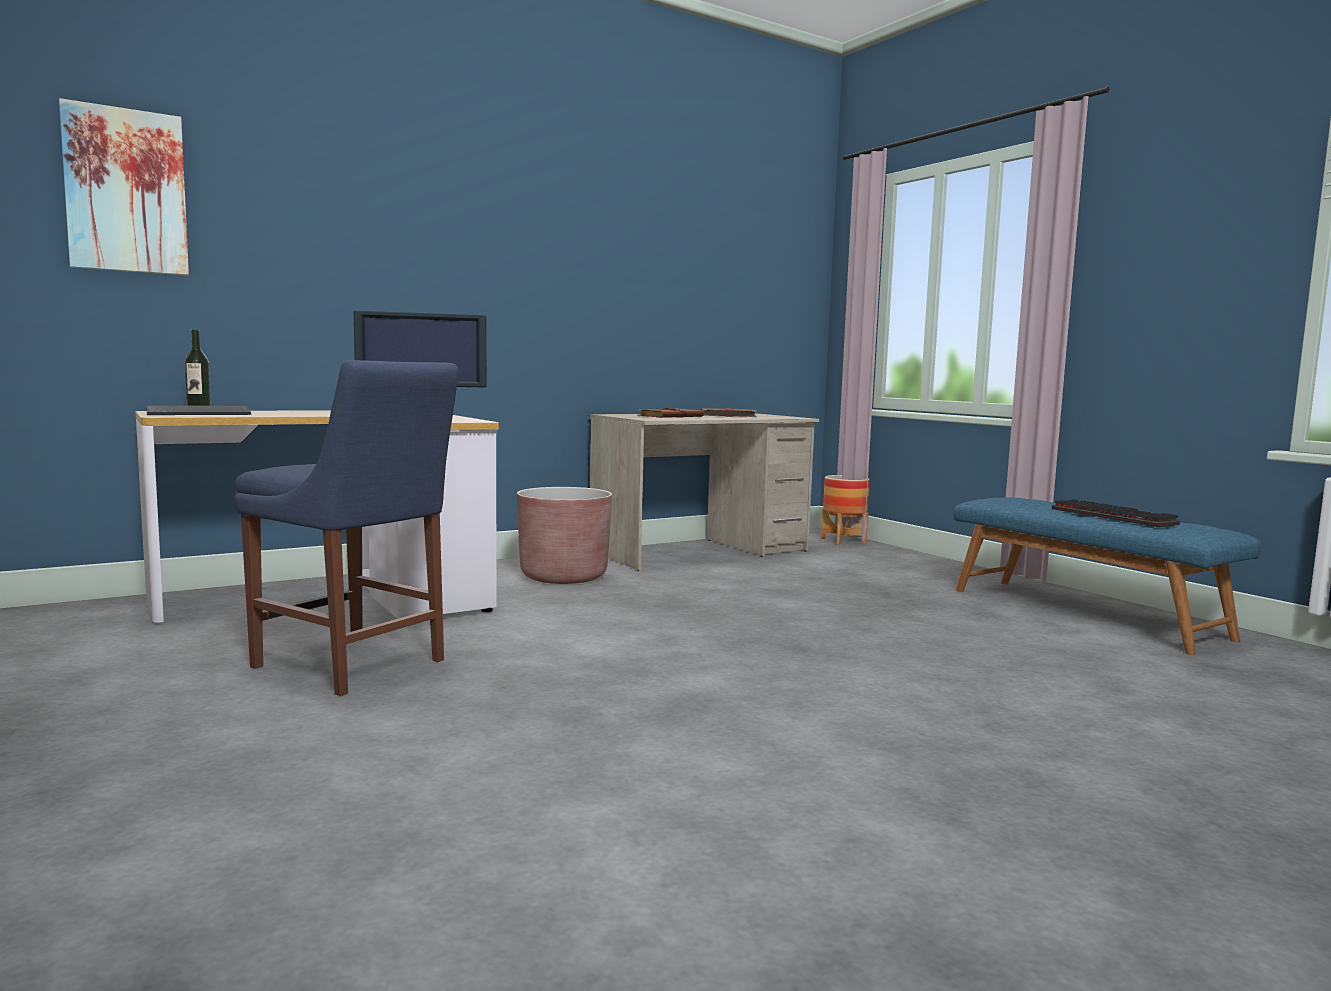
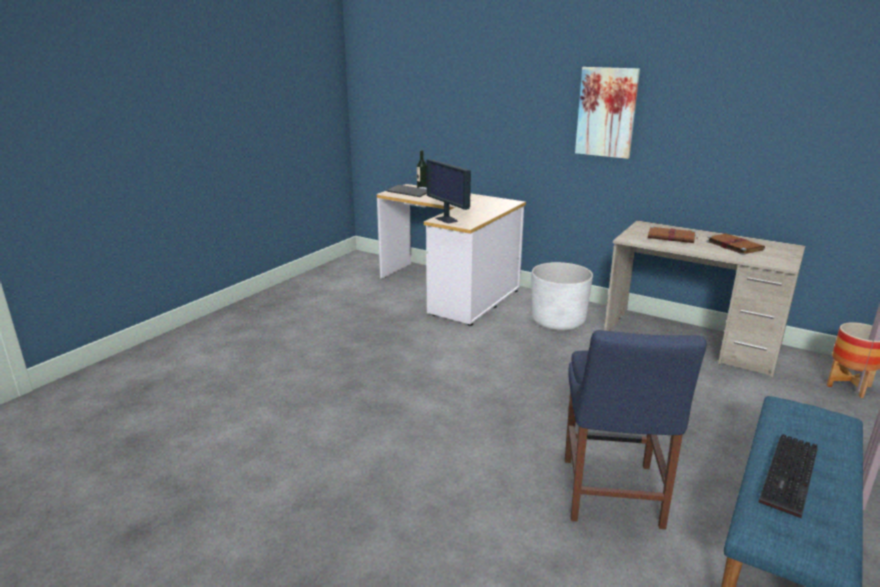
camera: 65 degrees right, 15 degrees up
picture [59,98,189,276] -> picture moved to [575,67,640,159]
blue chair [234,360,459,696] -> blue chair moved to [565,330,706,529]
brown planter [517,487,612,584] -> white planter [531,262,593,331]

